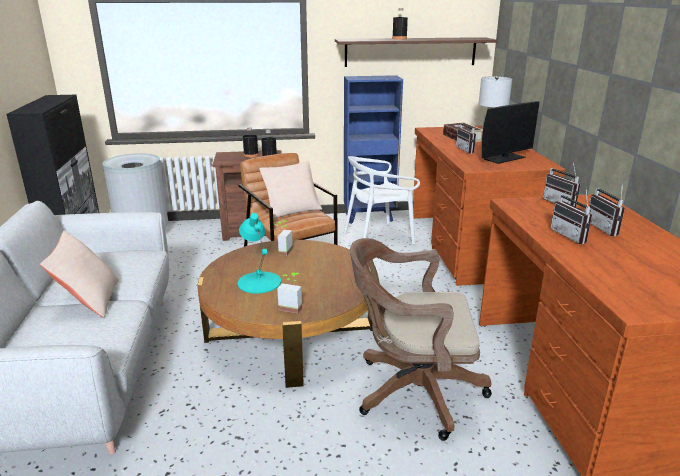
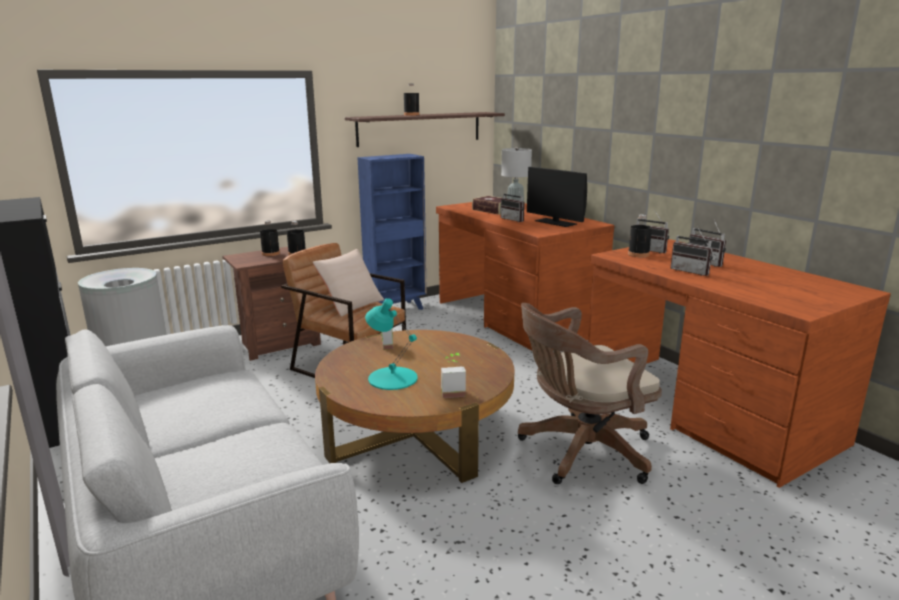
camera: 25 degrees left, 5 degrees down
beige pillow [40,231,119,318] -> none
white chair [344,156,420,245] -> none
monitor [482,101,539,164] -> monitor turned 105 degrees clockwise [527,167,587,227]
none -> black bottle [628,214,652,257]

